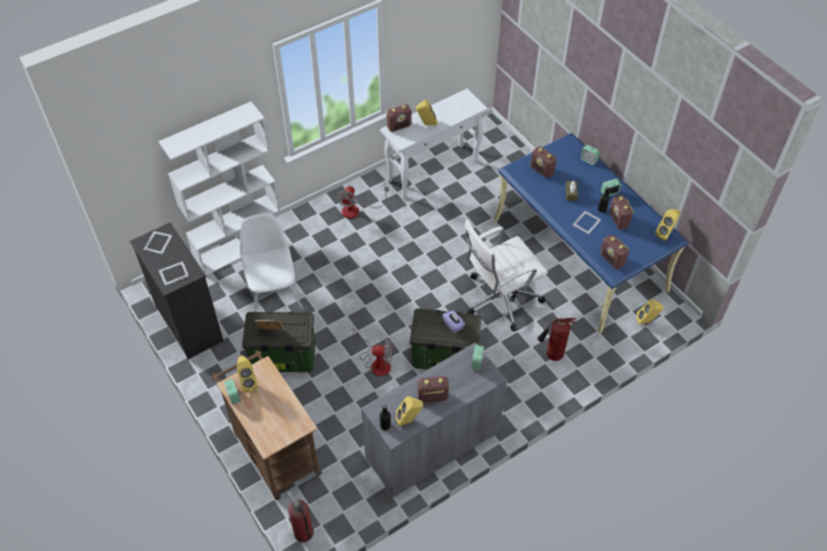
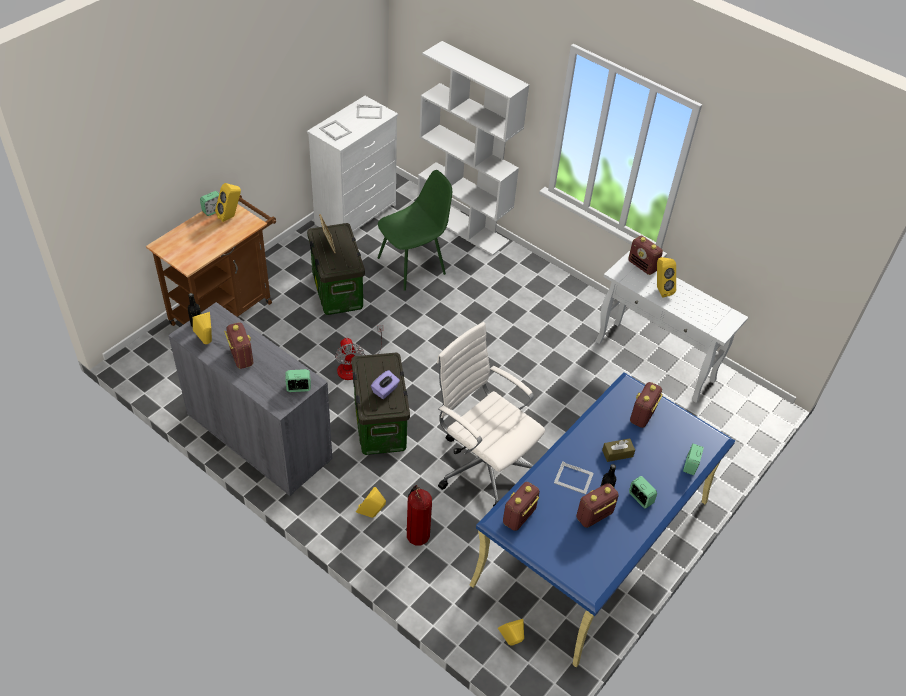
camera: 70 degrees right, 5 degrees down
black dresser [130,222,224,359] -> white dresser [307,96,398,232]
white chair [240,213,303,312] -> green chair [378,170,452,291]
fire extinguisher [287,491,314,542] -> none
fan [336,186,389,219] -> none
yellow speaker [655,209,681,241] -> yellow speaker moved to [356,487,386,518]

